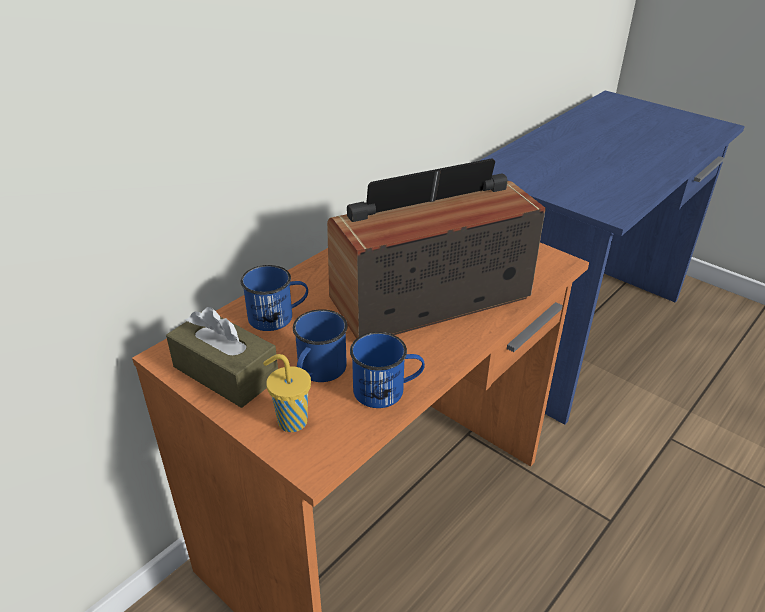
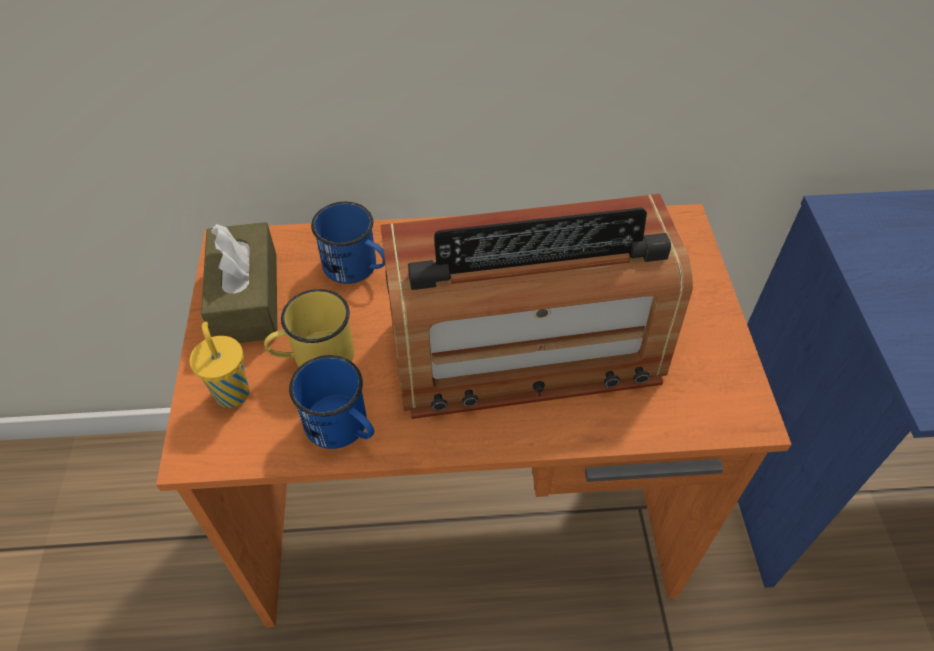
camera: 45 degrees right, 15 degrees up
blue mug [293,309,347,382] -> yellow mug [264,289,354,367]
radio [327,159,546,339] -> radio turned 150 degrees clockwise [380,194,693,419]

